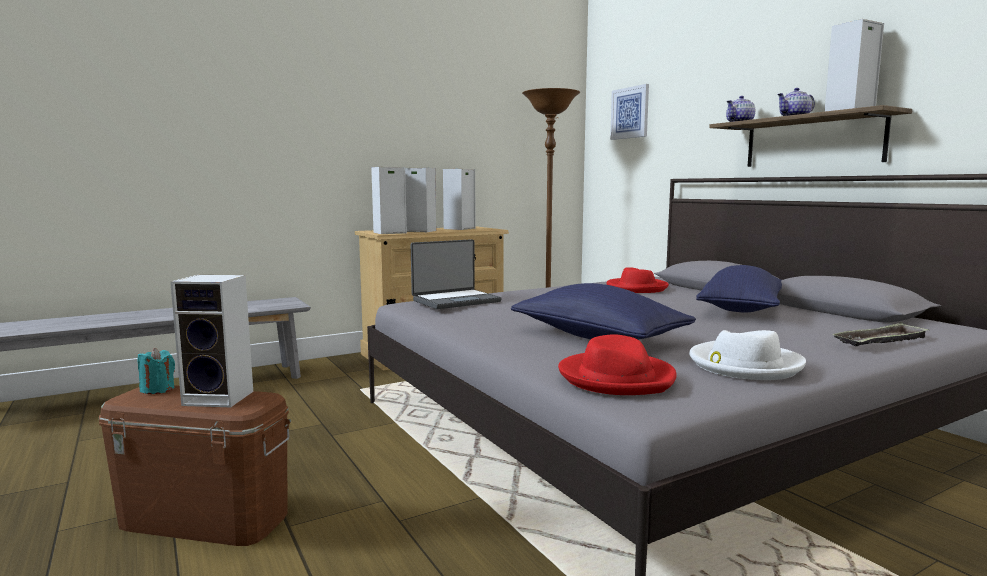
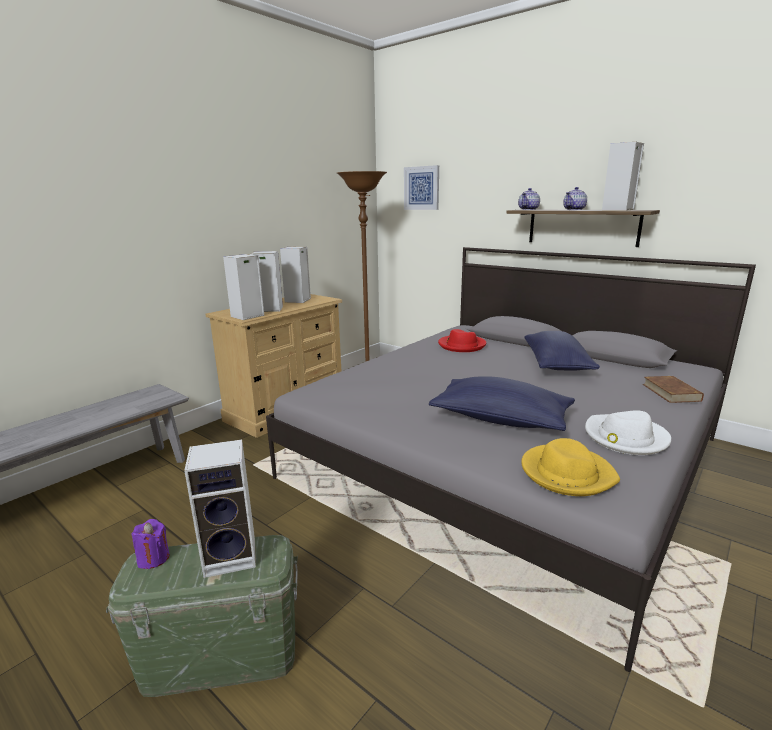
camera: 20 degrees left, 10 degrees up
brown storage box [99,385,291,546] -> green storage box [106,535,298,697]
turquoise candle [138,348,175,394] -> purple candle [132,519,170,569]
laptop [411,239,501,309] -> none
red hat [558,334,677,395] -> yellow hat [521,438,620,496]
tray [833,322,929,346] -> brown book [643,376,704,403]

